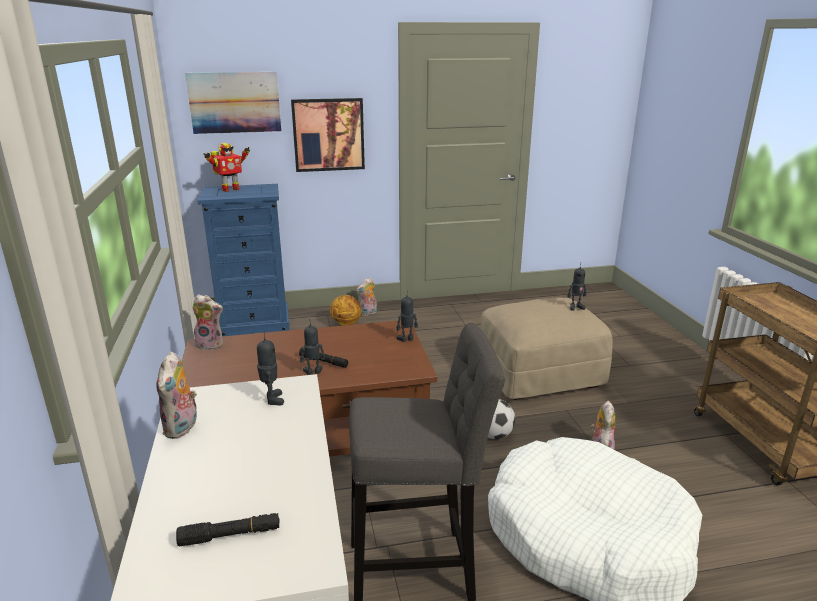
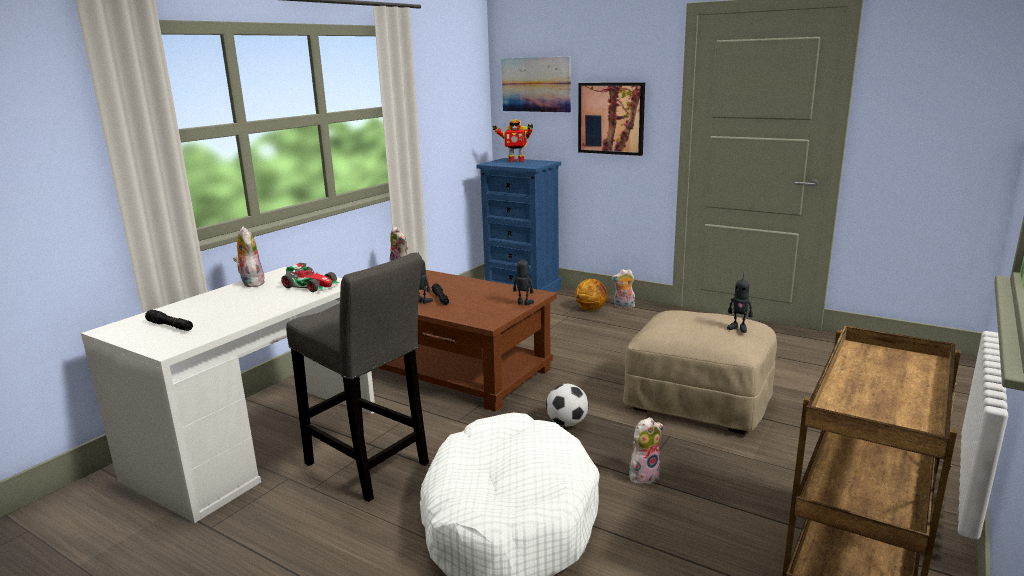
camera: 45 degrees right, 5 degrees down
plush toy [156,352,197,439] -> plush toy turned 105 degrees clockwise [233,227,265,287]
toy robot [257,332,284,405] -> toy car [281,263,340,292]

